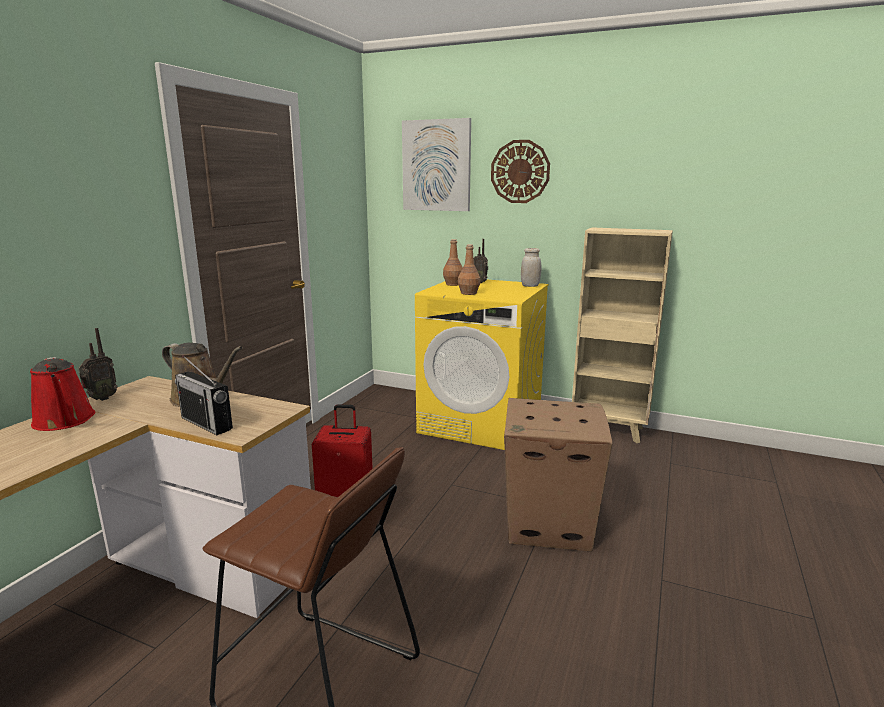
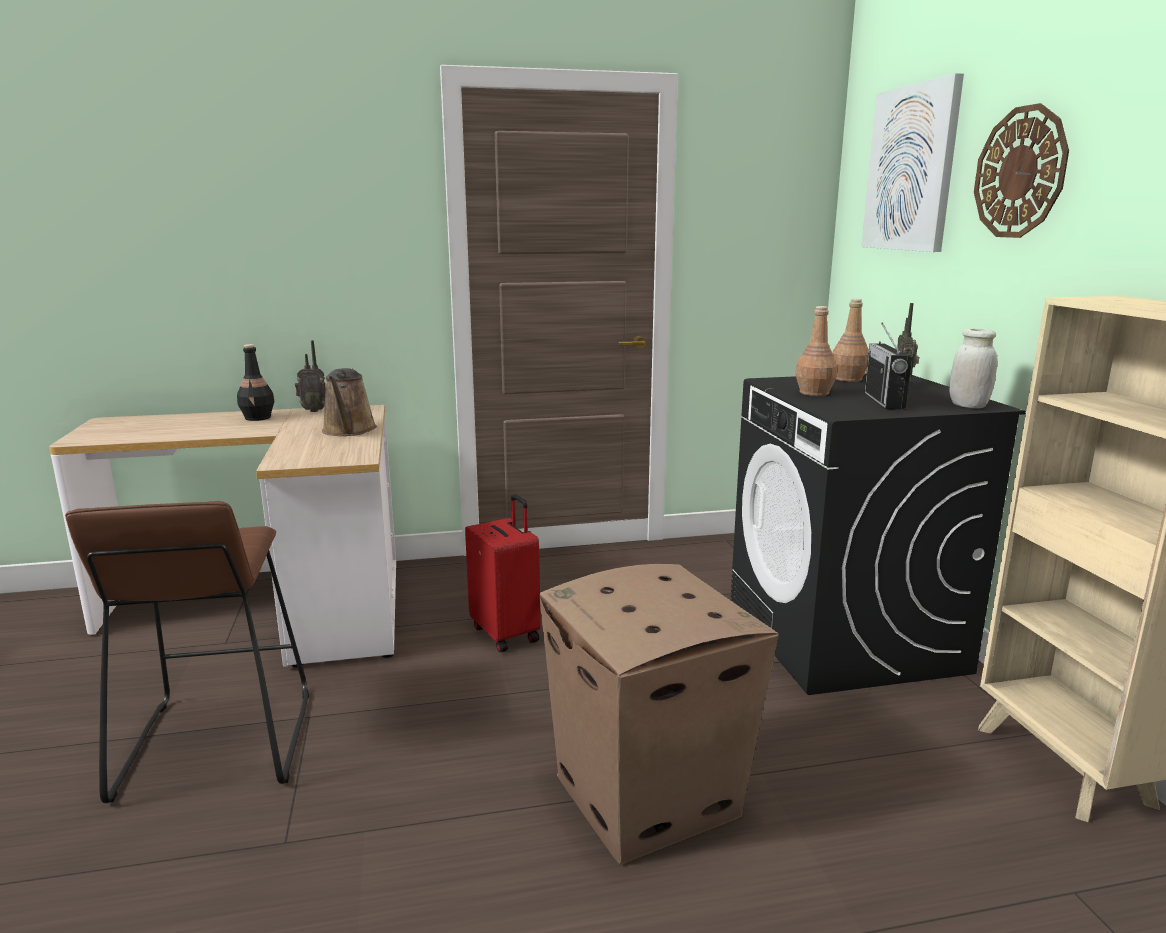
camera: 55 degrees right, 0 degrees up
red watering can [30,357,95,431] -> black bottle [237,344,275,421]
radio [175,355,233,435] -> radio moved to [864,323,912,410]
yellow washing machine [415,280,548,450] -> black washing machine [730,373,1026,695]

